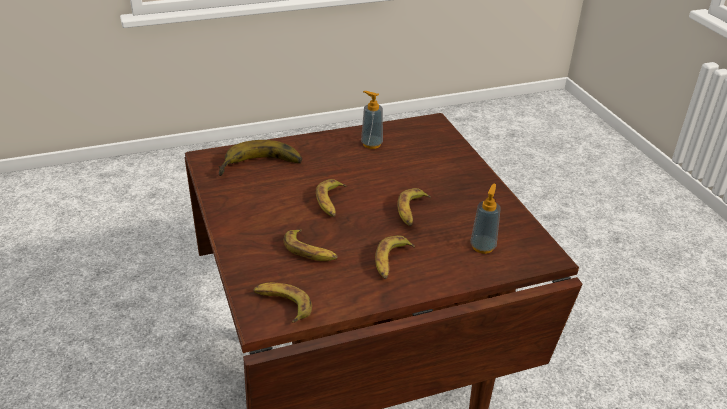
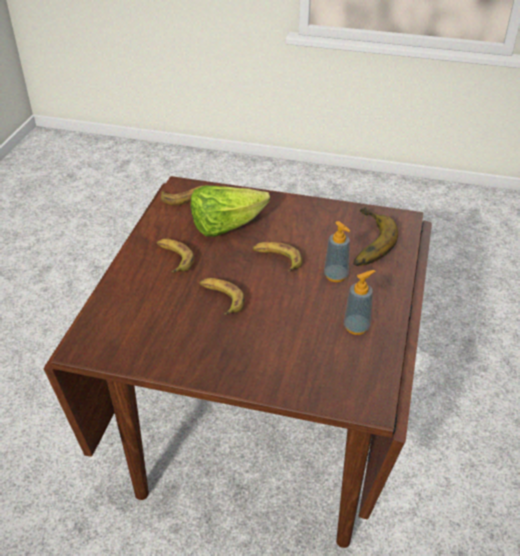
camera: 125 degrees right, 5 degrees up
banana [284,229,338,261] -> lettuce [191,186,270,237]
soap dispenser [470,184,501,254] -> soap dispenser moved to [324,221,350,282]

